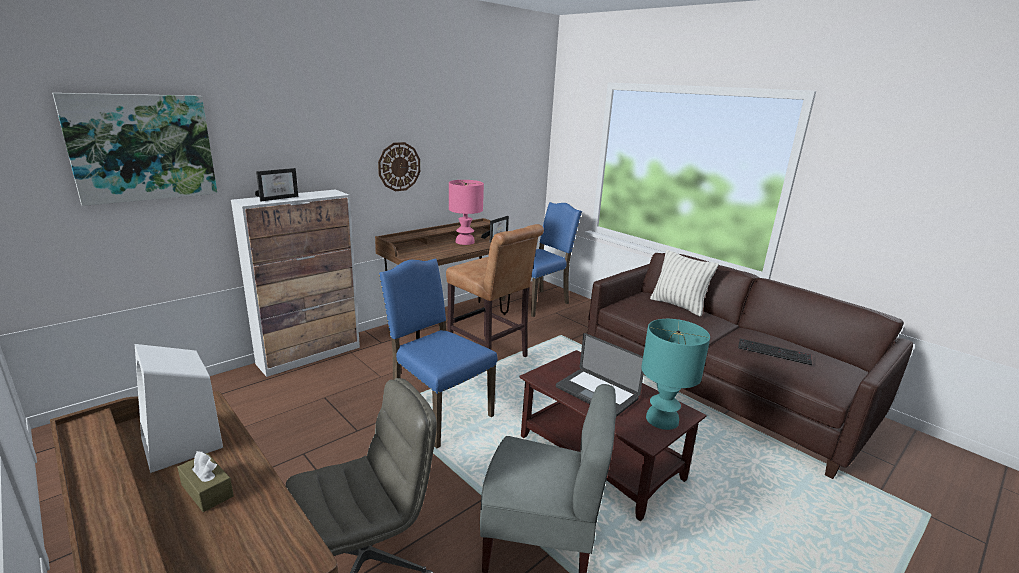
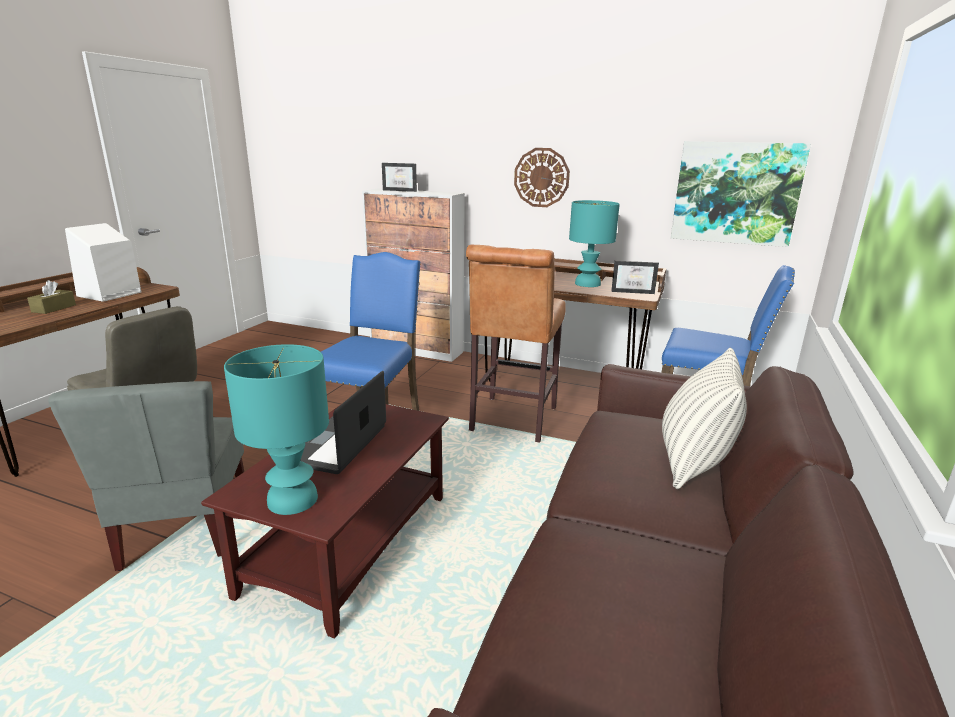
camera: 65 degrees right, 0 degrees up
picture [52,93,218,206] -> picture moved to [671,141,811,247]
pink table lamp [449,180,484,245] -> turquoise table lamp [569,200,620,287]
keyboard [738,339,812,365] -> none

